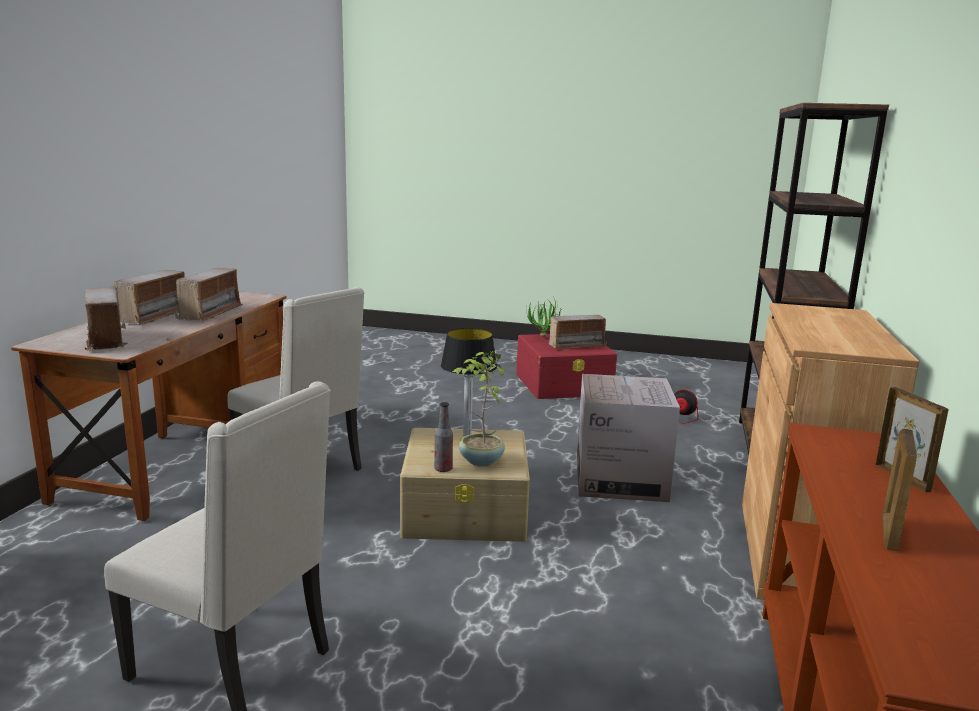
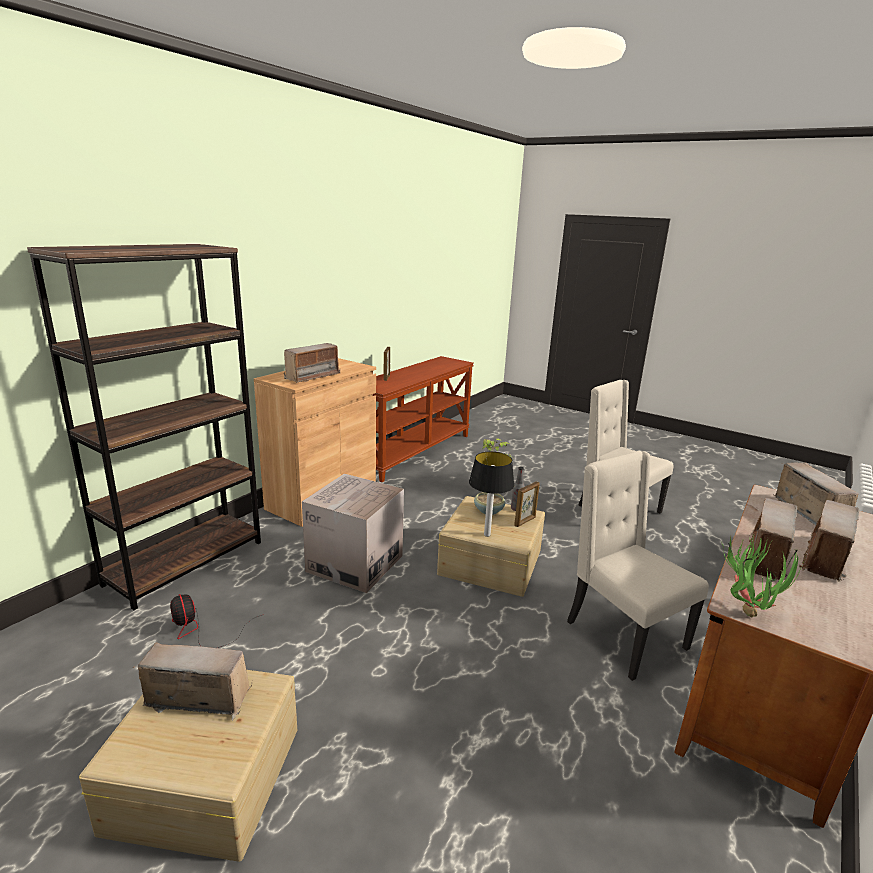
camera: 160 degrees left, 5 degrees up
red storage box [516,334,617,399] -> beige storage box [79,670,297,862]
potted plant [526,299,564,337] -> potted plant moved to [721,537,804,617]
picture frame [882,429,917,551] -> picture frame moved to [514,481,540,527]
none -> radio [284,343,341,383]

